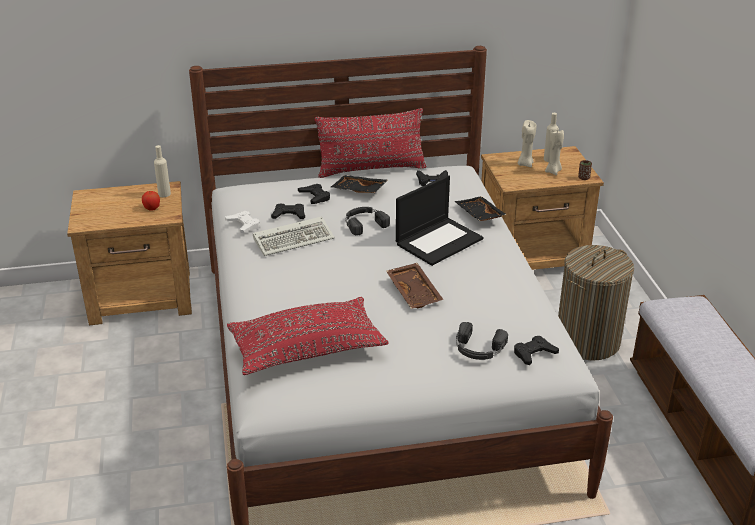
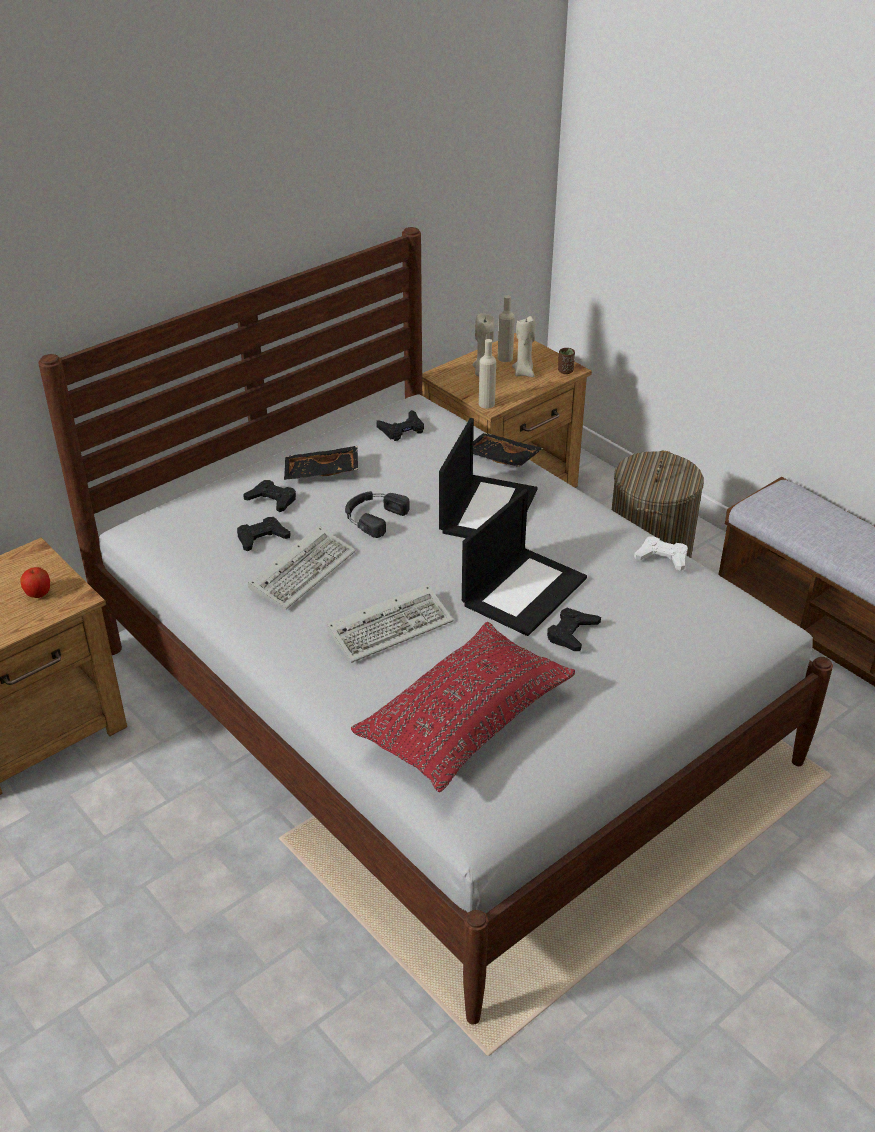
camera: 30 degrees left, 5 degrees up
beige bottle [154,145,171,197] -> beige bottle moved to [479,339,496,408]
white game controller [225,211,260,233] -> white game controller moved to [634,536,688,571]
red pillow [315,108,427,178] -> none
brown tray [386,263,444,309] -> laptop [462,489,587,636]
black headphones [456,322,508,360] -> none
black game controller [514,336,559,365] -> black game controller moved to [547,608,601,651]
none -> keyboard [327,585,454,663]

